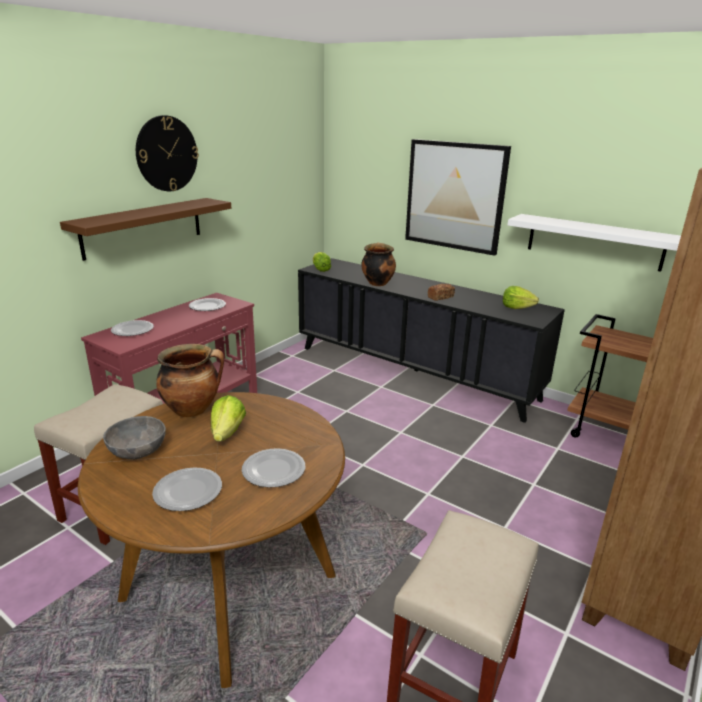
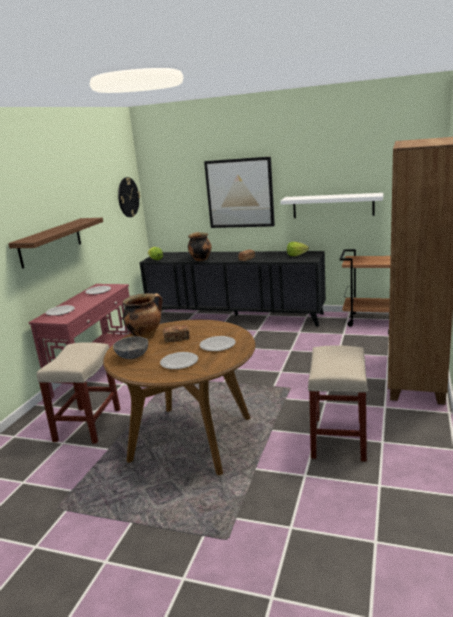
camera: 15 degrees left, 5 degrees down
wall clock [136,115,199,191] -> wall clock moved to [118,177,140,217]
lettuce [211,395,246,442] -> bread [163,325,190,343]

